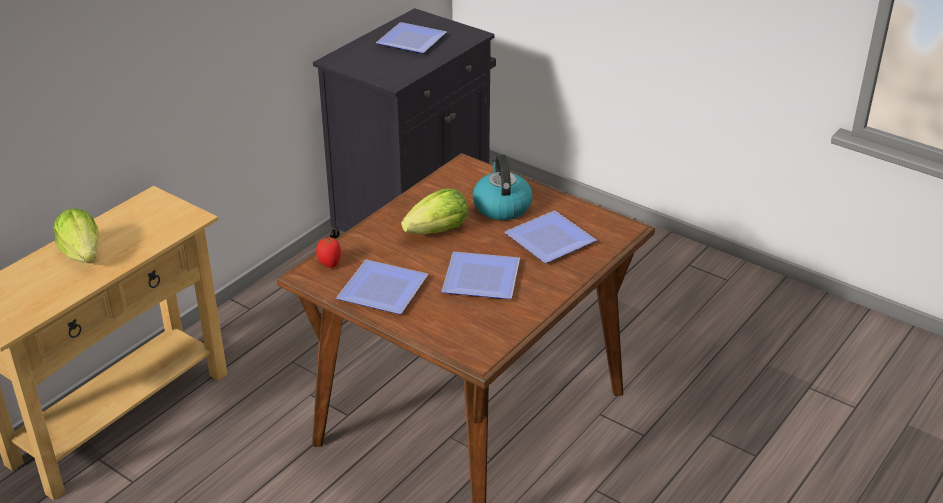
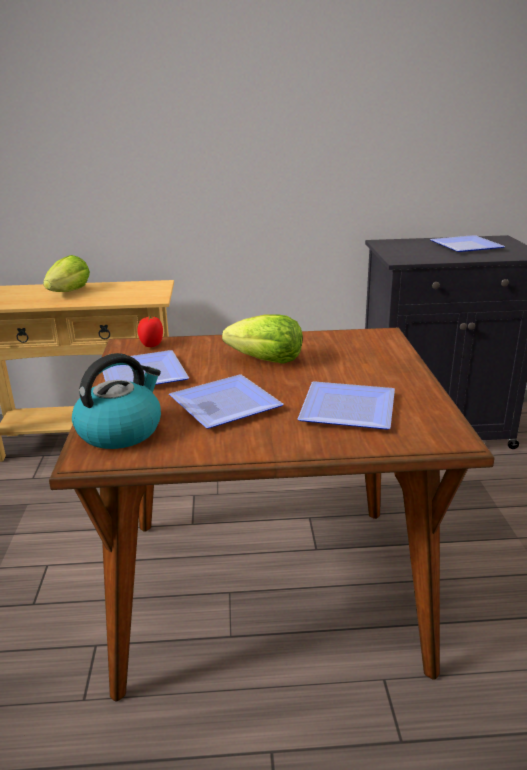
camera: 50 degrees right, 10 degrees down
kettle [473,154,532,220] -> kettle moved to [72,353,161,449]

